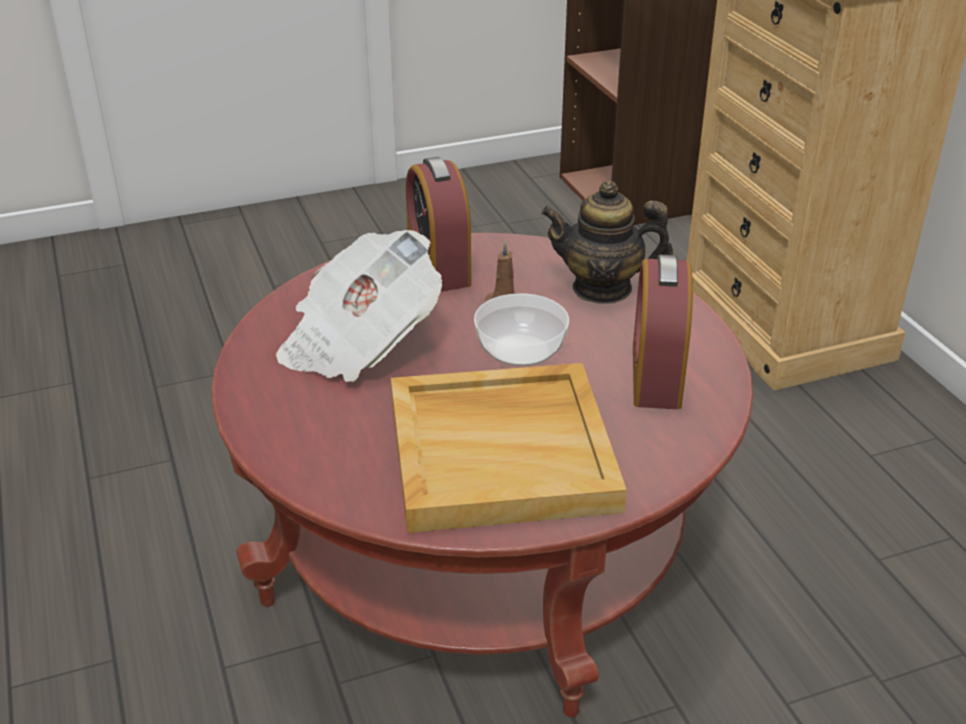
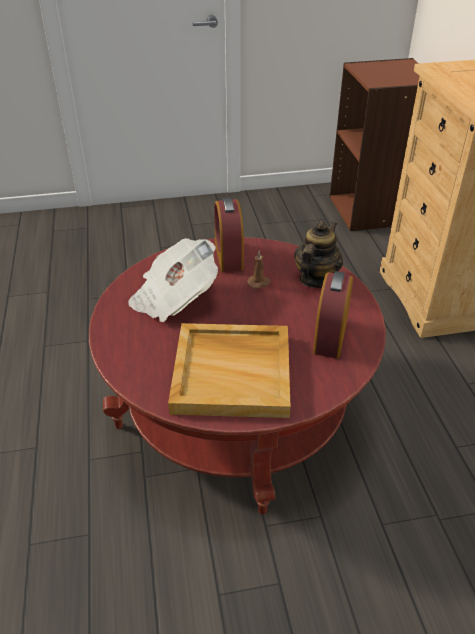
camera: 10 degrees right, 5 degrees up
bowl [474,293,569,366] -> none
teapot [541,181,673,304] -> teapot turned 105 degrees clockwise [294,221,343,288]

